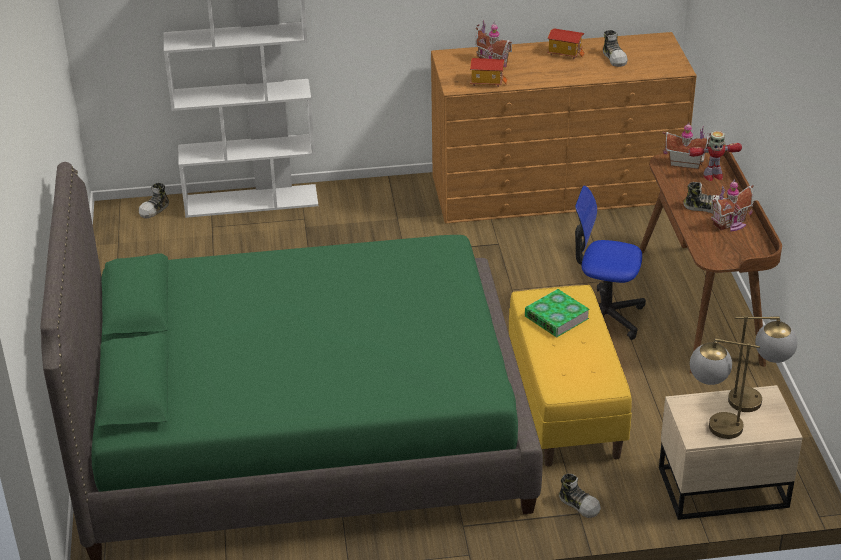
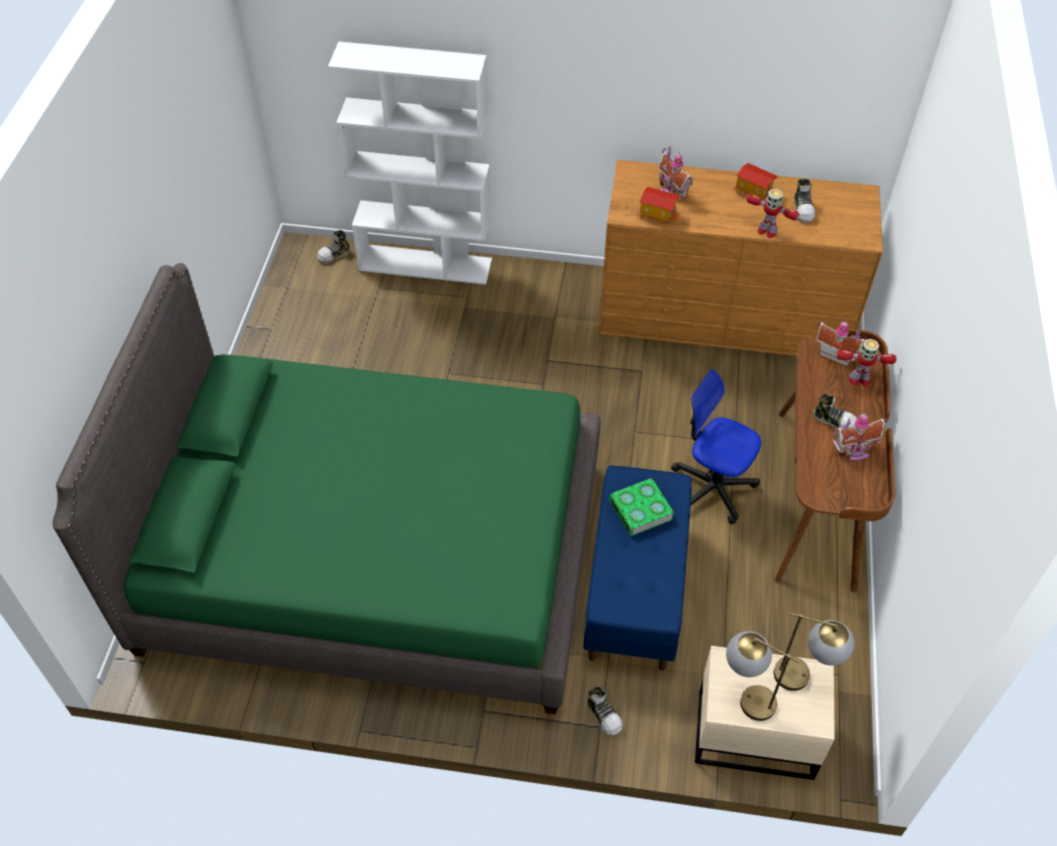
camera: 15 degrees right, 15 degrees up
yellow bench [509,285,632,467] -> blue bench [583,466,692,670]
none -> toy robot [746,189,799,238]

